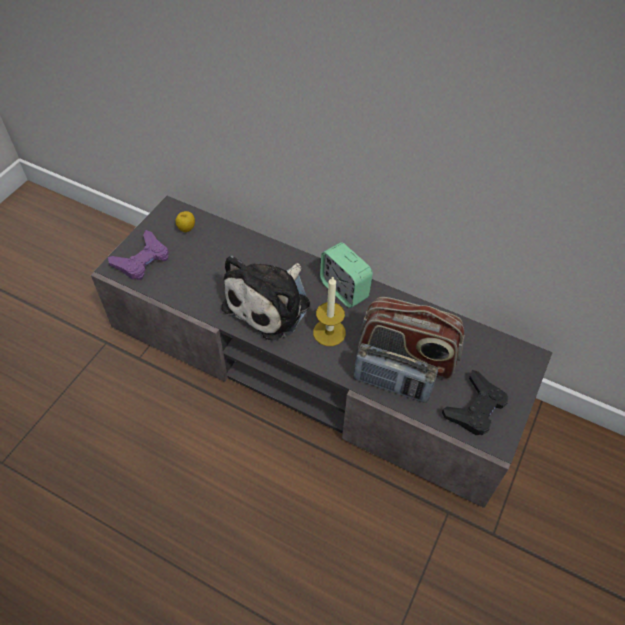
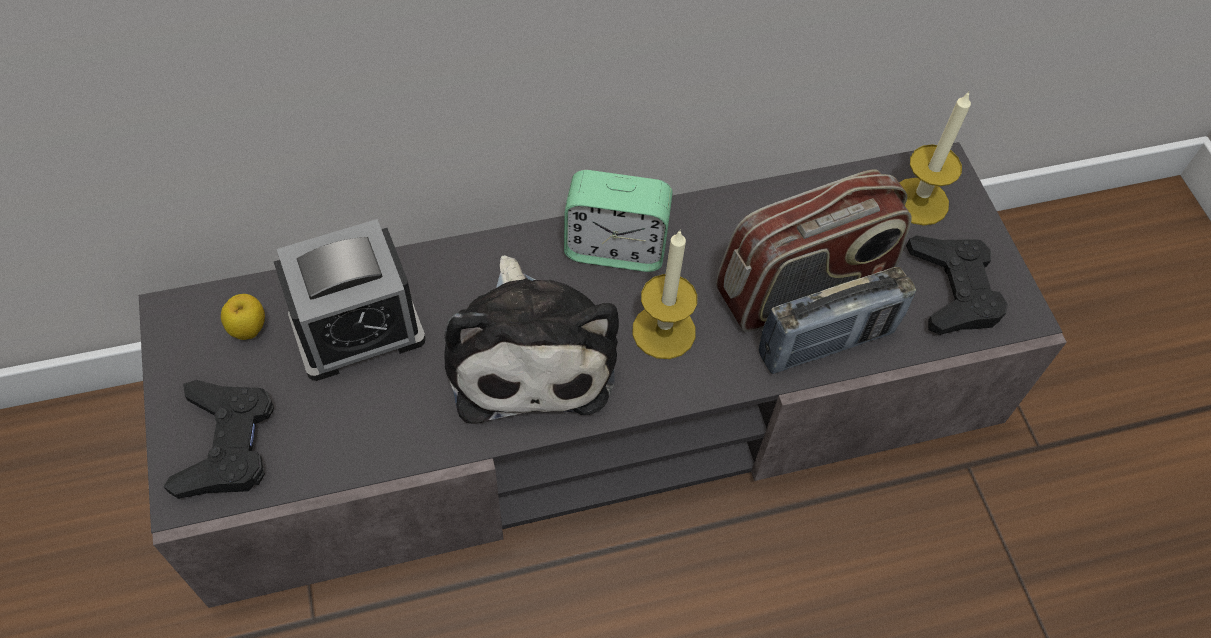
camera: 45 degrees left, 5 degrees up
purple game controller [108,230,169,280] -> black game controller [163,380,274,499]
none -> alarm clock [274,219,426,381]
none -> candle [893,91,971,225]

